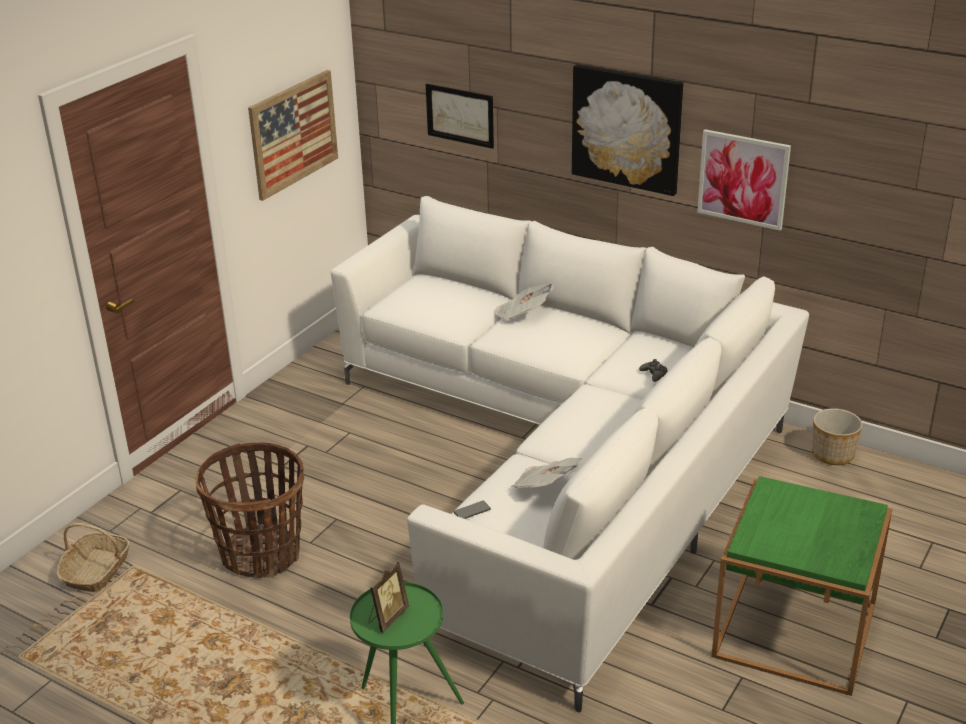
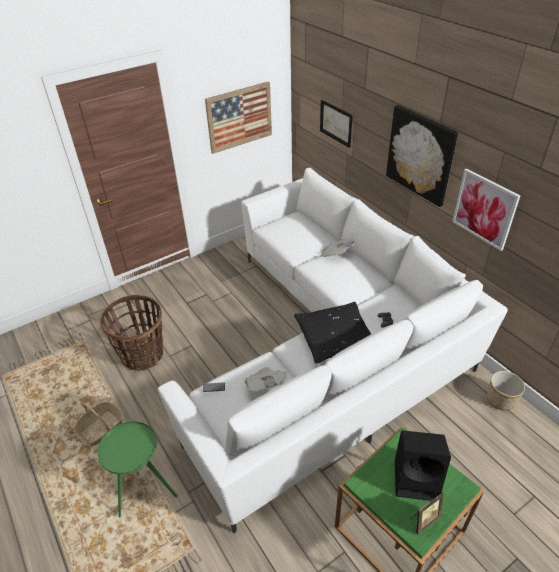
camera: 25 degrees right, 10 degrees up
basket [56,523,130,592] -> basket moved to [73,401,124,446]
picture frame [369,562,409,633] -> picture frame moved to [409,493,443,534]
none -> black pillow [294,302,371,364]
none -> black speaker [395,430,451,501]

